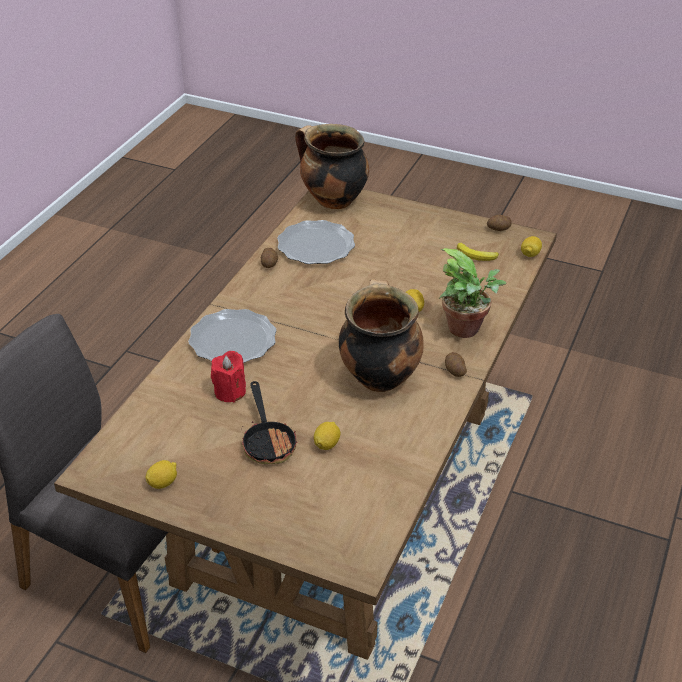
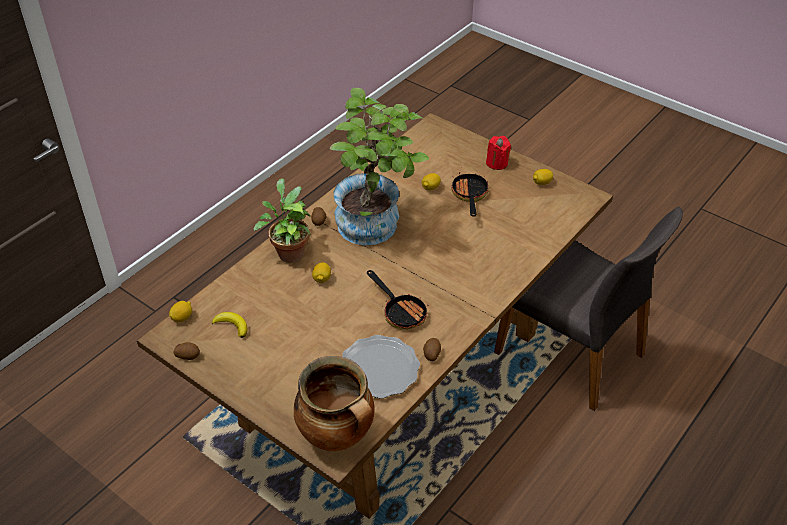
camera: 165 degrees left, 5 degrees up
plate [188,309,276,363] -> none
red candle [211,351,246,403] -> red candle moved to [486,136,511,170]
cooking pot [339,279,424,392] -> potted plant [330,88,429,246]
none -> frying pan [367,270,428,329]

